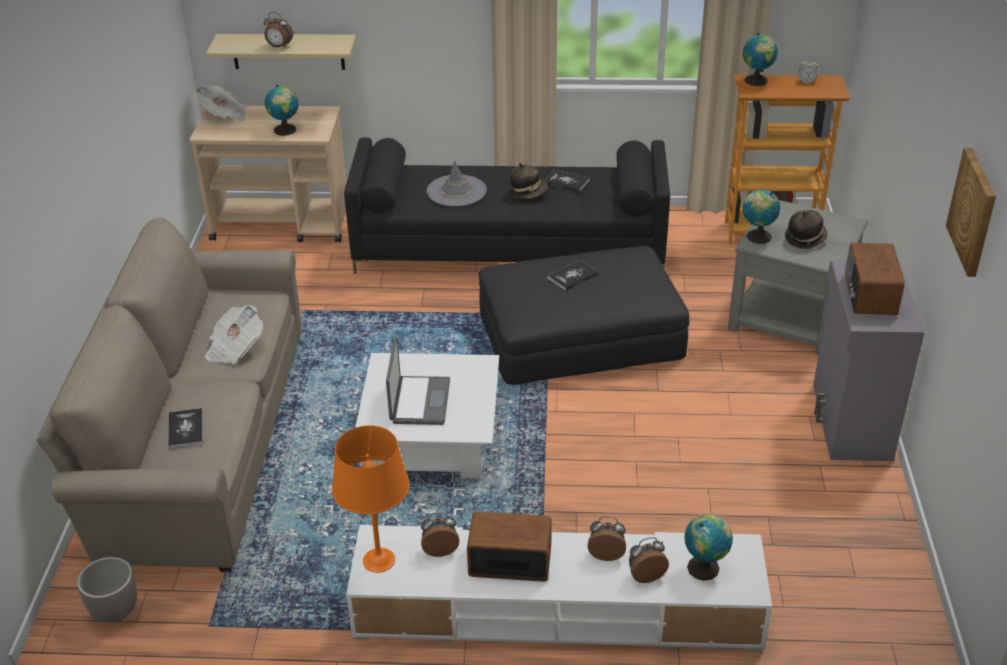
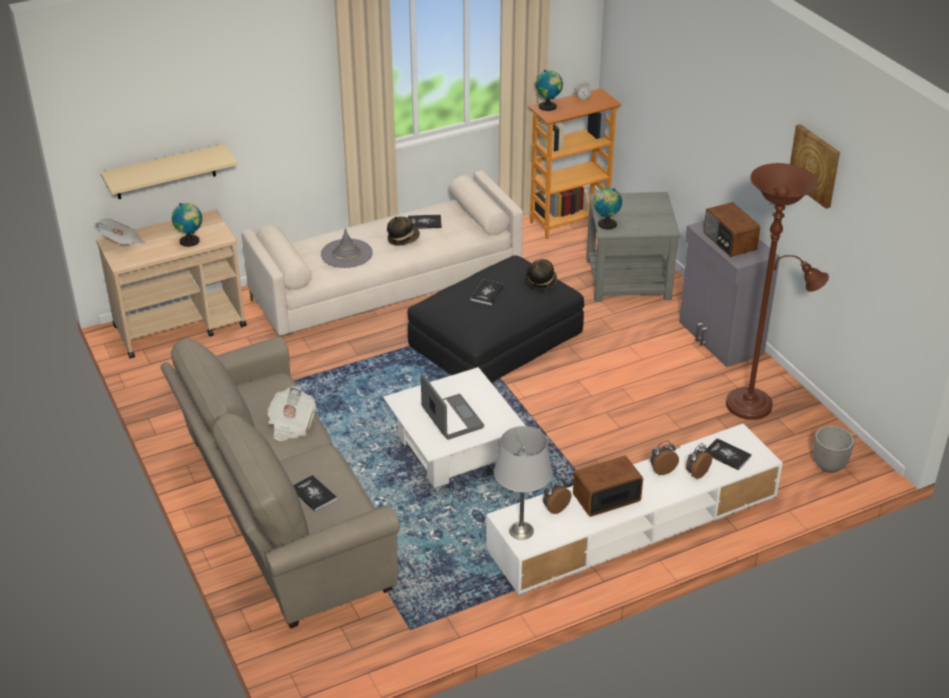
camera: 30 degrees left, 0 degrees up
planter [77,557,137,623] -> planter moved to [813,426,854,473]
alarm clock [263,12,293,48] -> none
orange table lamp [332,425,410,573] -> grey table lamp [494,426,552,540]
black sofa [344,137,670,274] -> beige sofa [242,171,523,337]
globe [684,514,733,581] -> book [704,438,752,471]
hat [785,210,828,249] -> hat moved to [525,259,557,291]
none -> brown floor lamp [726,163,829,420]

